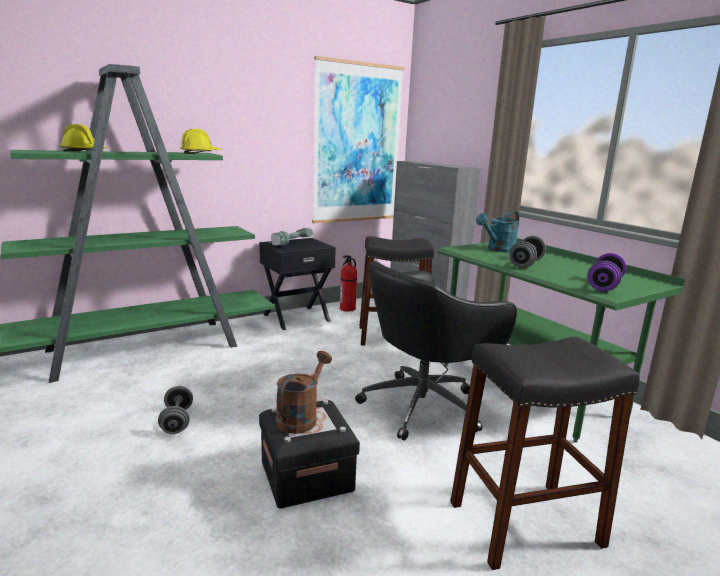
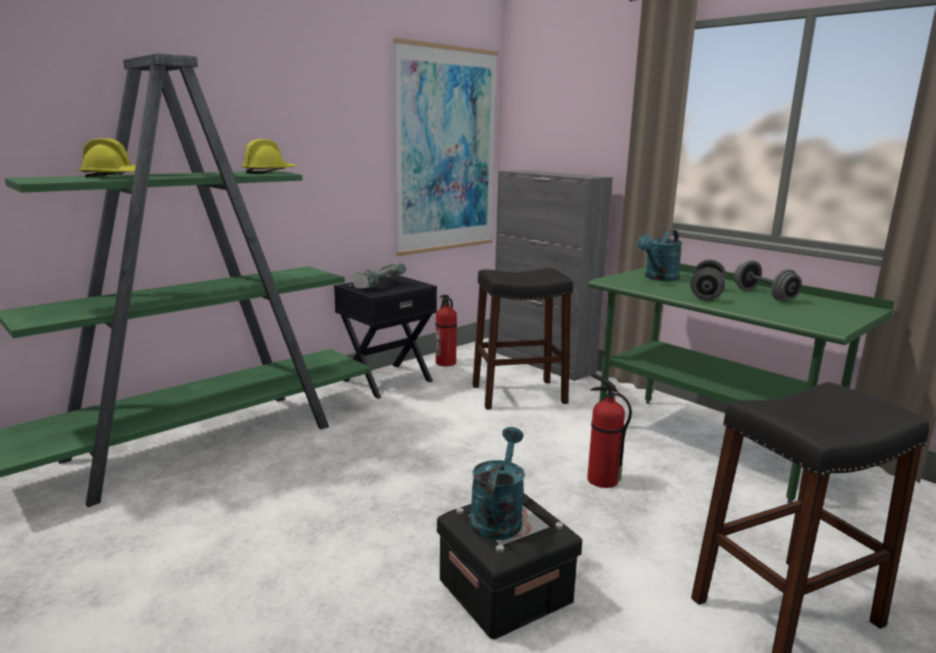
camera: 10 degrees left, 0 degrees up
grey dumbbell [158,386,193,434] -> grey dumbbell moved to [734,260,802,302]
brown watering can [275,351,332,434] -> turquoise watering can [470,427,525,540]
black office chair [355,261,517,441] -> fire extinguisher [587,374,632,488]
purple dumbbell [587,253,626,291] -> none

